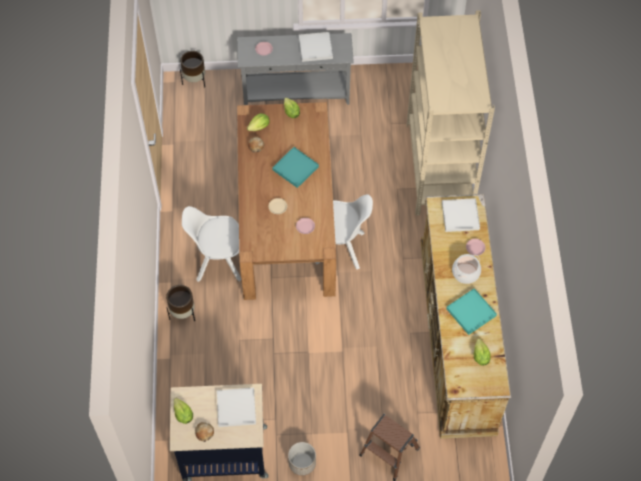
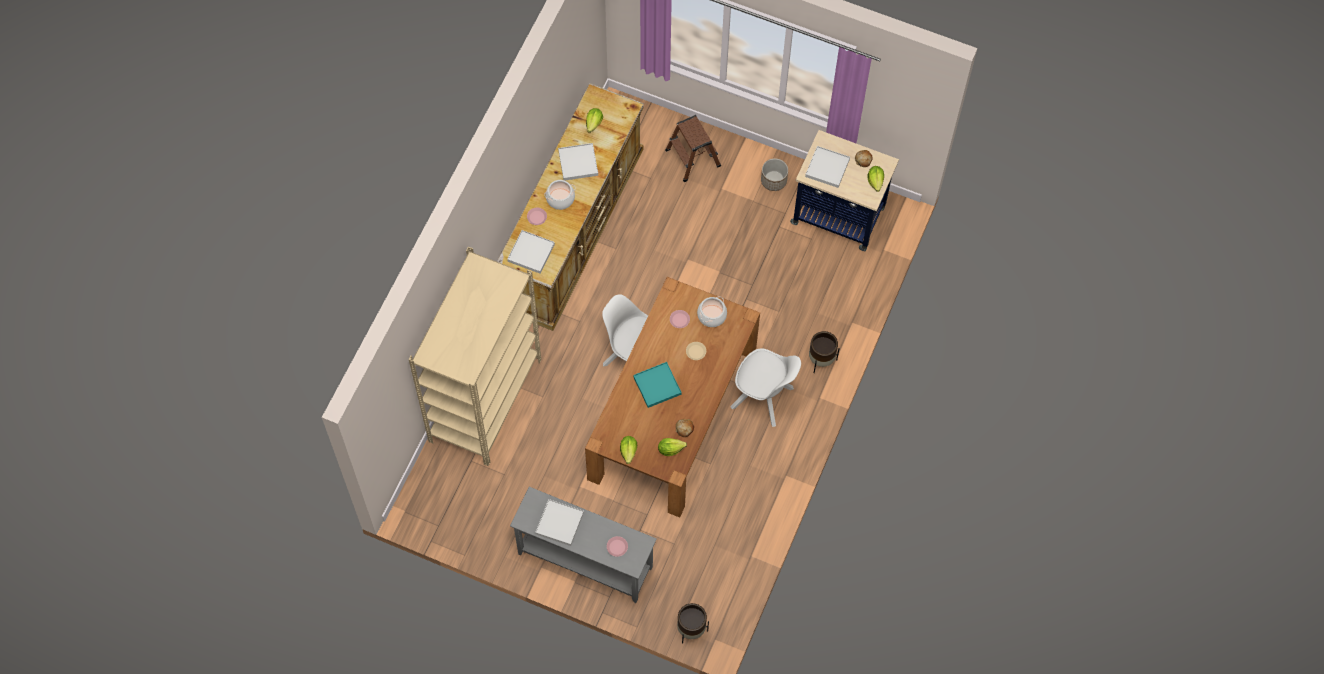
camera: 155 degrees left, 5 degrees up
turquoise tray [446,288,497,335] -> white tray [558,143,598,180]
none -> cooking pot [697,297,727,327]

